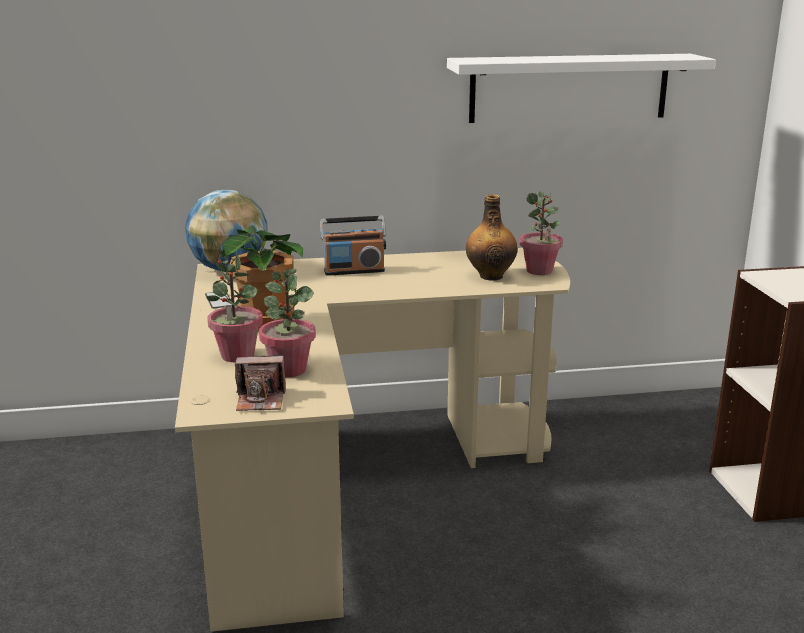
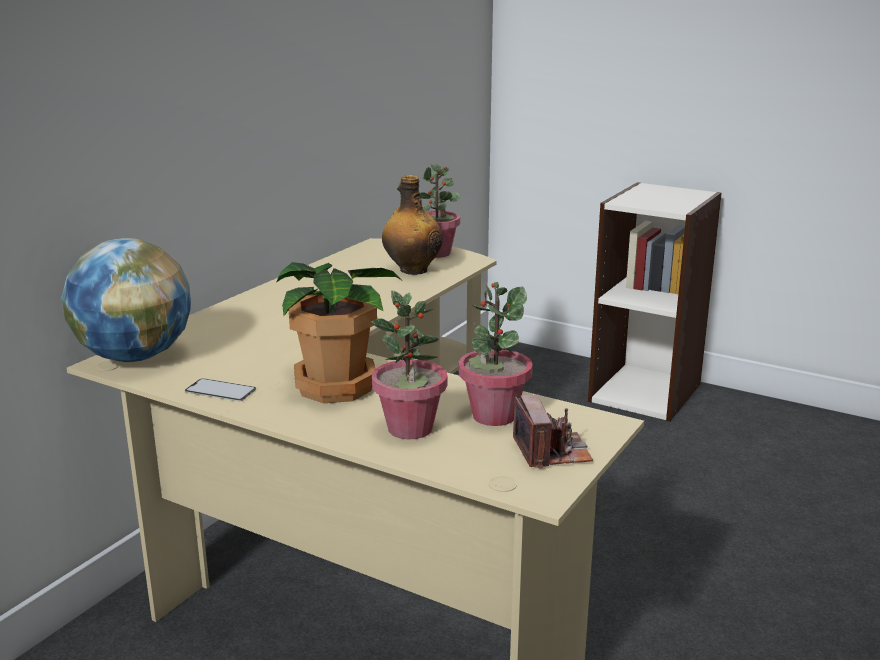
camera: 50 degrees left, 0 degrees up
camera [235,355,286,411] -> camera turned 45 degrees counterclockwise [513,395,593,469]
radio [320,216,386,276] -> none
white shelf [447,54,716,123] -> none

